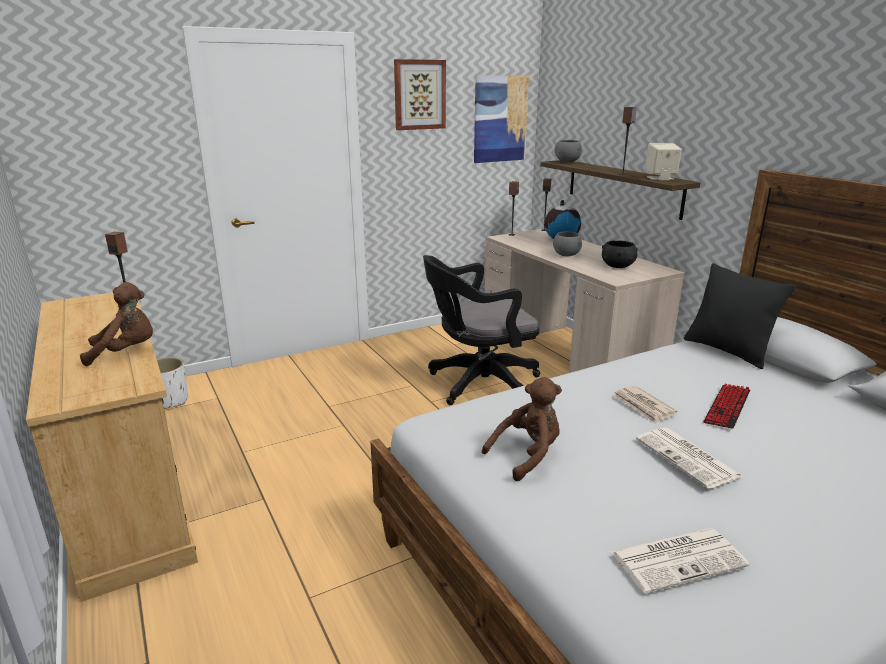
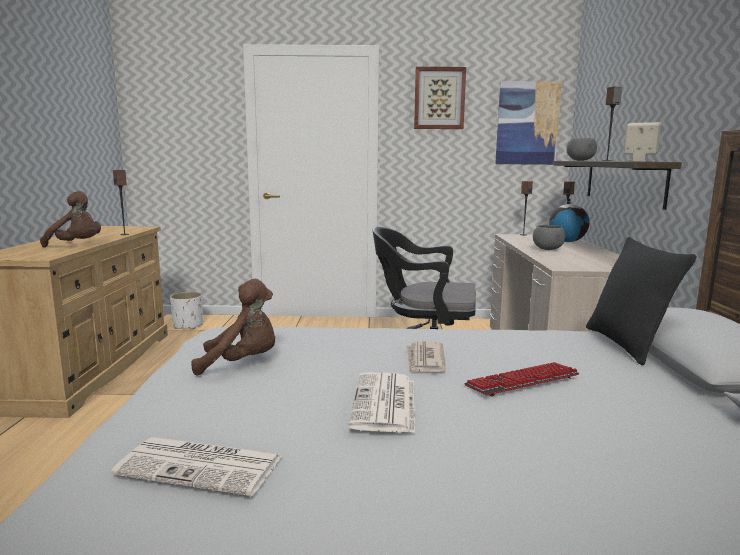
camera: 30 degrees right, 10 degrees down
black bowl [602,241,638,268] -> none

